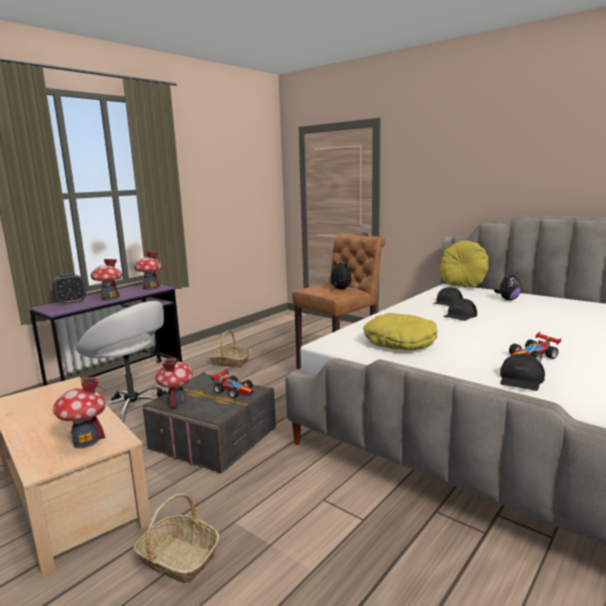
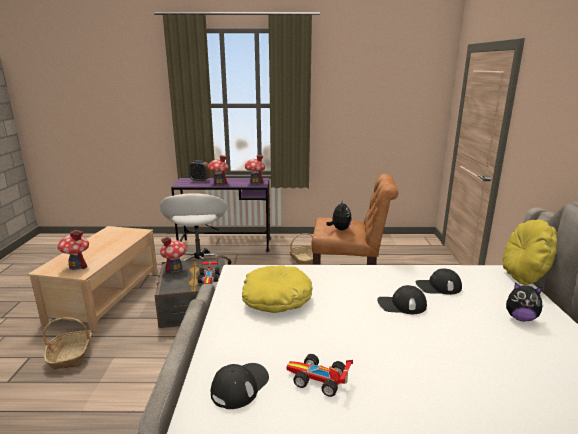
camera: 50 degrees right, 5 degrees up
black cap [500,354,545,391] -> black cap turned 135 degrees clockwise [211,363,269,409]

